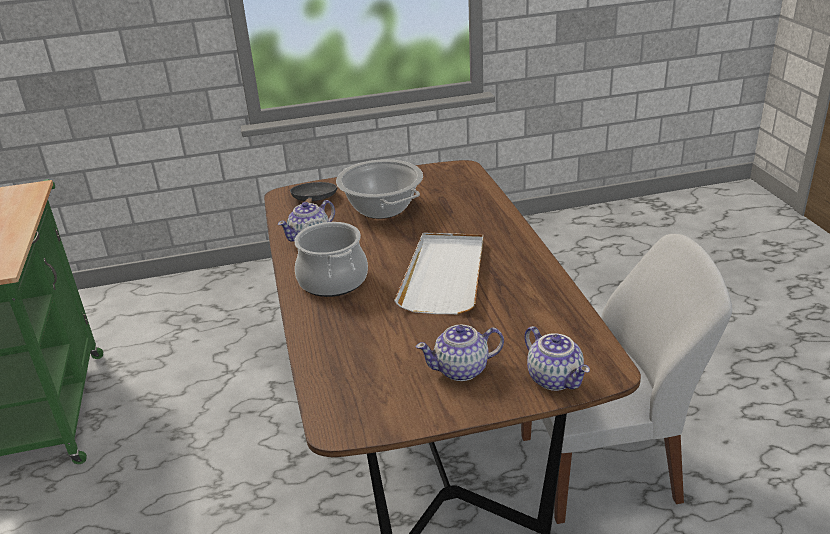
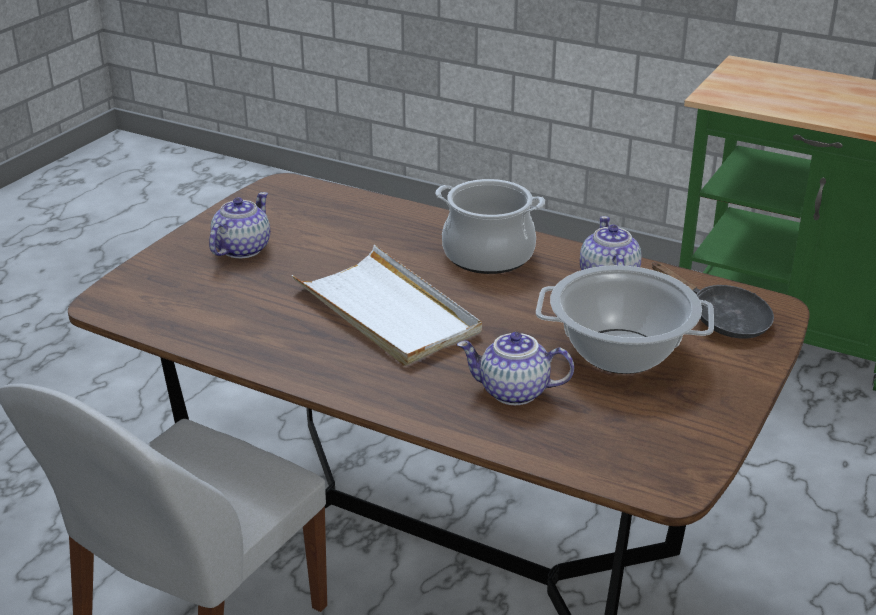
camera: 130 degrees right, 0 degrees up
teapot [524,326,590,391] -> teapot moved to [457,332,574,405]

